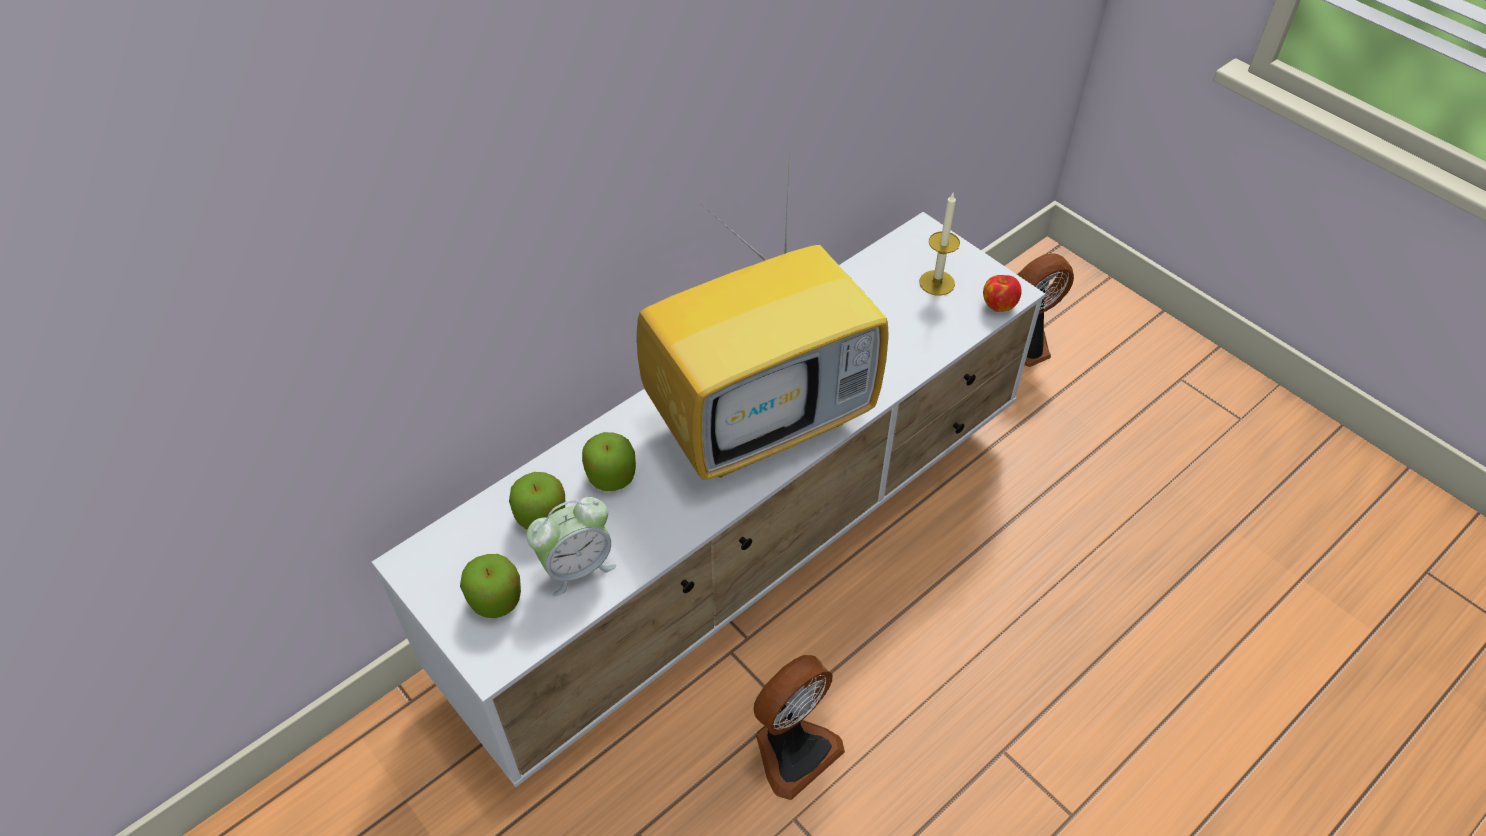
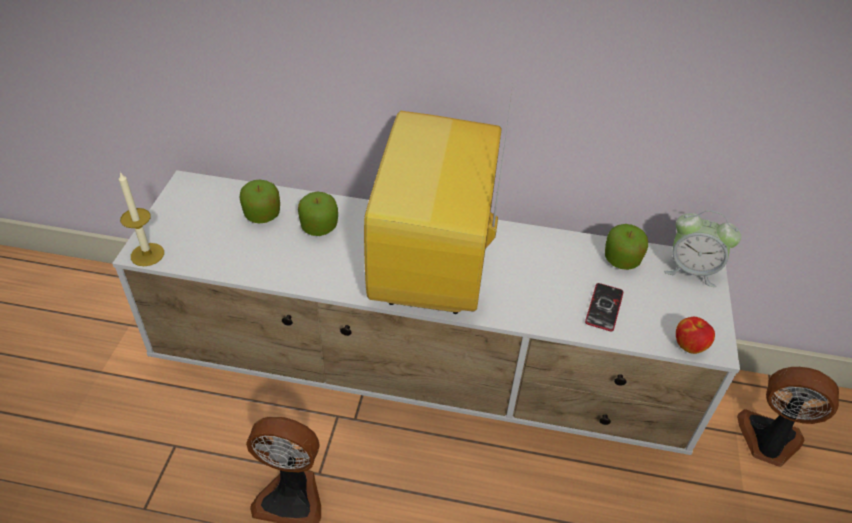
camera: 50 degrees right, 5 degrees down
apple [460,554,521,618] -> apple moved to [605,224,648,270]
alarm clock [526,497,616,597] -> alarm clock moved to [664,210,741,287]
television [636,149,889,480] -> television turned 75 degrees clockwise [364,84,513,314]
candle [919,193,960,295] -> candle moved to [119,172,164,266]
none -> phone [585,283,623,331]

